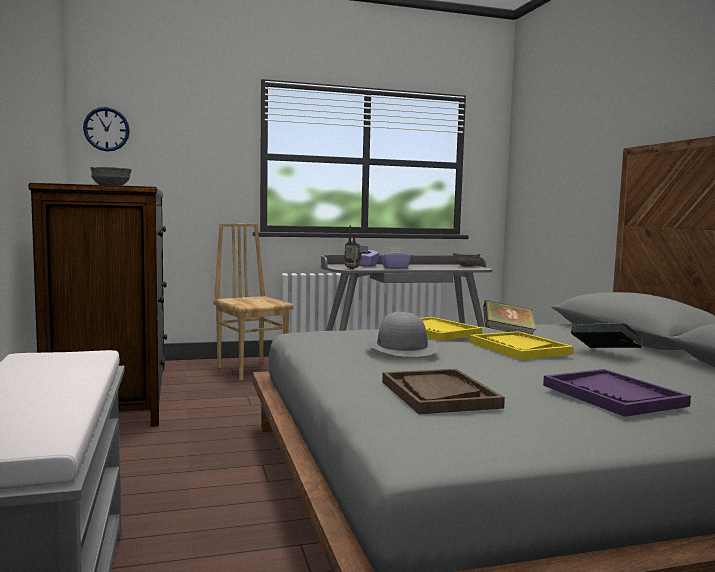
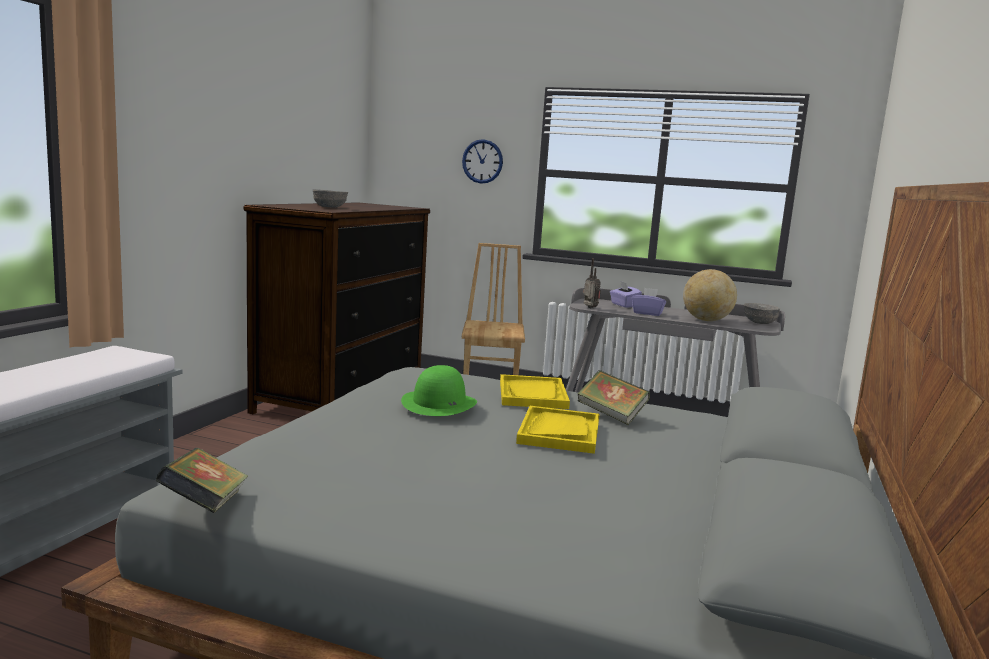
camera: 35 degrees right, 5 degrees up
wall clock [83,107,130,152] -> wall clock moved to [462,139,503,184]
grey hat [366,312,439,357] -> green hat [401,365,477,416]
brown tray [382,369,505,414] -> none
purple tray [543,369,691,417] -> none
book [571,323,643,348] -> book moved to [155,448,248,513]
none -> globe [683,269,737,321]

